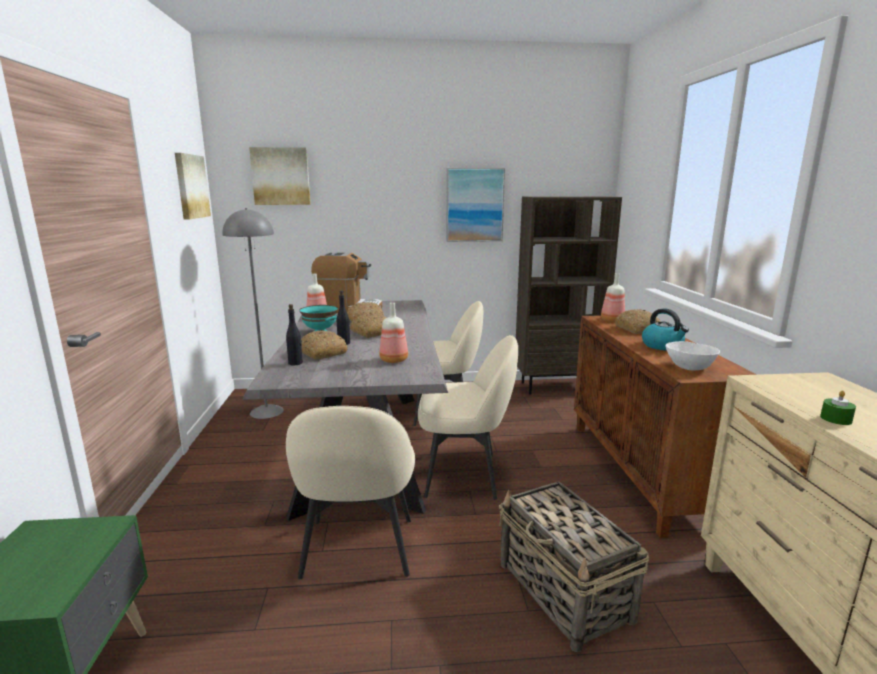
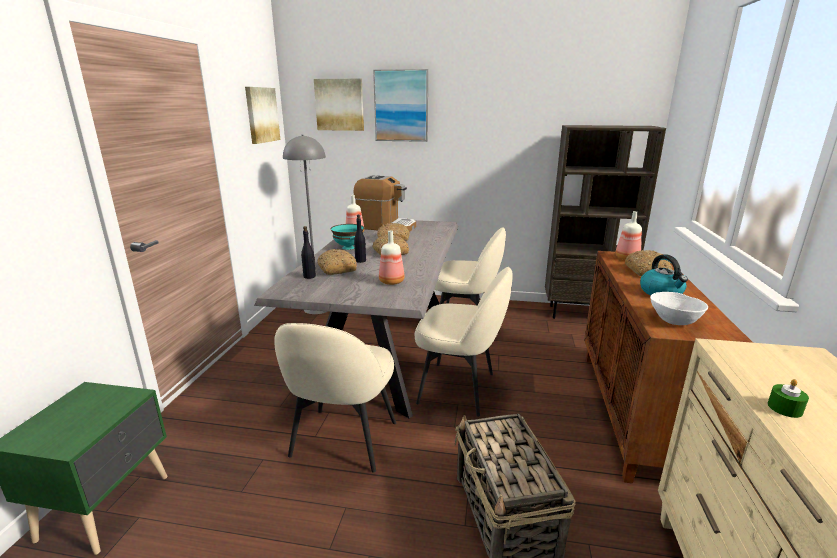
camera: 15 degrees right, 5 degrees up
picture [447,168,505,242] -> picture moved to [373,69,428,142]

